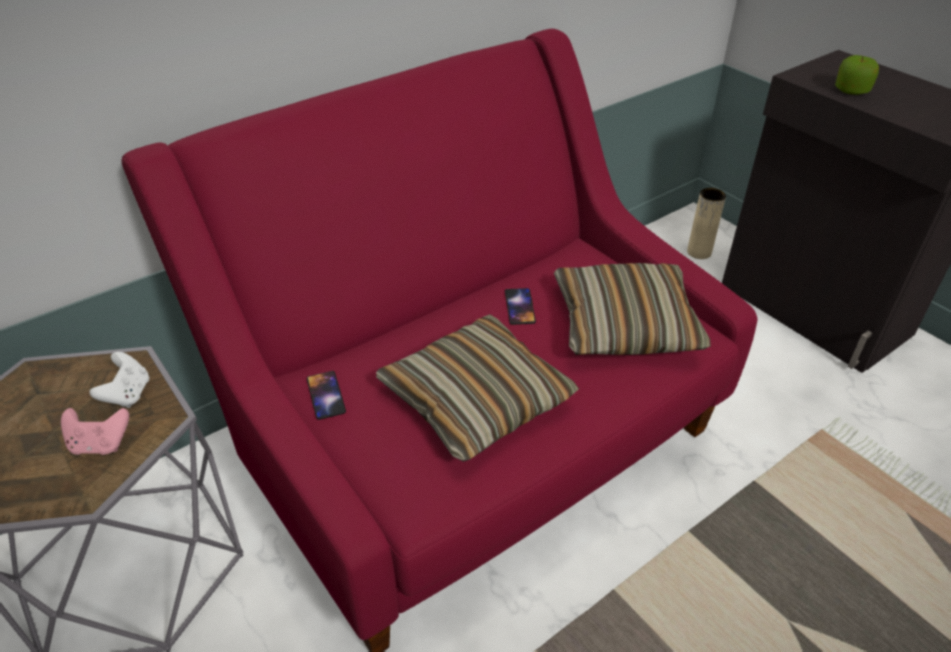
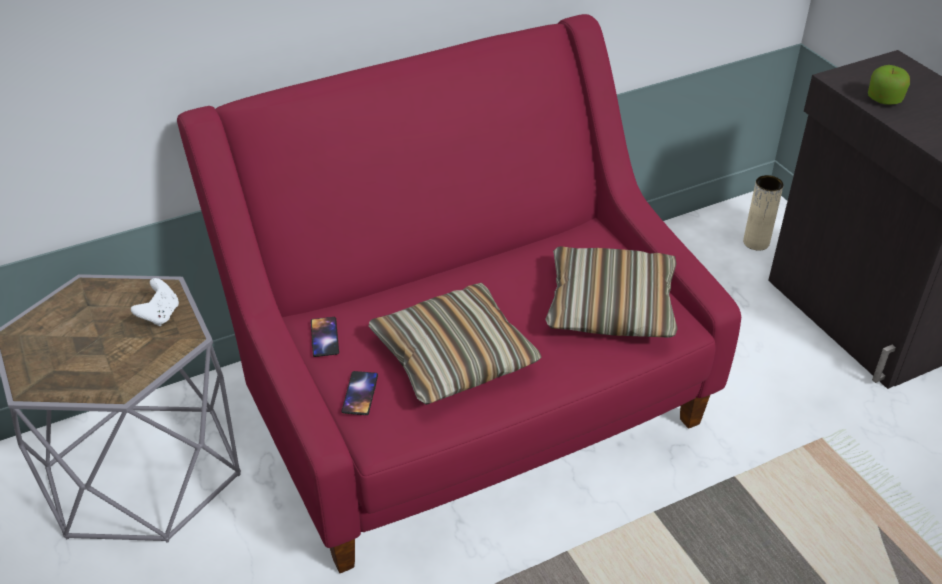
camera: 10 degrees right, 0 degrees up
pink game controller [61,408,129,455] -> none
phone [505,288,536,325] -> phone moved to [341,371,378,415]

